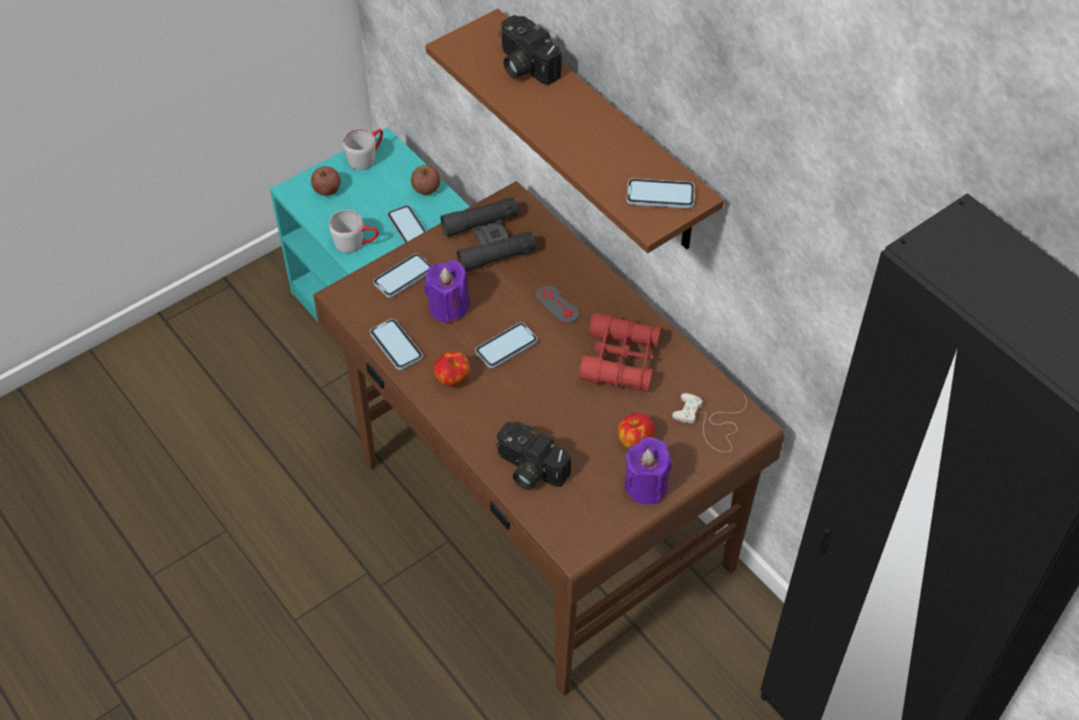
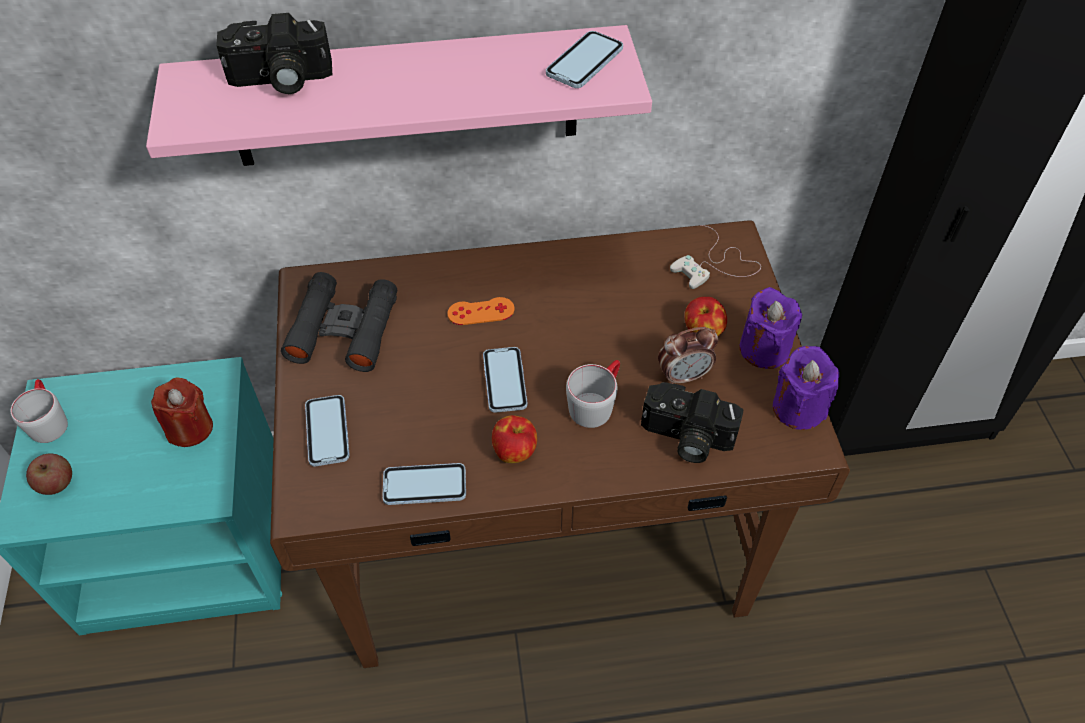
camera: 60 degrees left, 0 degrees up
grey mug [329,210,379,253] -> grey mug moved to [566,360,620,428]
phone [387,205,426,243] -> red candle [151,378,213,447]
apple [411,165,440,195] -> none
purple candle [424,260,470,324] -> purple candle moved to [773,346,839,430]
brown shelf [425,9,724,253] -> pink shelf [146,25,652,166]
camera [495,421,571,490] -> camera turned 45 degrees clockwise [641,382,744,463]
grey game controller [536,285,579,323] -> orange game controller [447,297,514,325]
red binoculars [579,313,661,392] -> none
none -> alarm clock [658,327,718,384]

